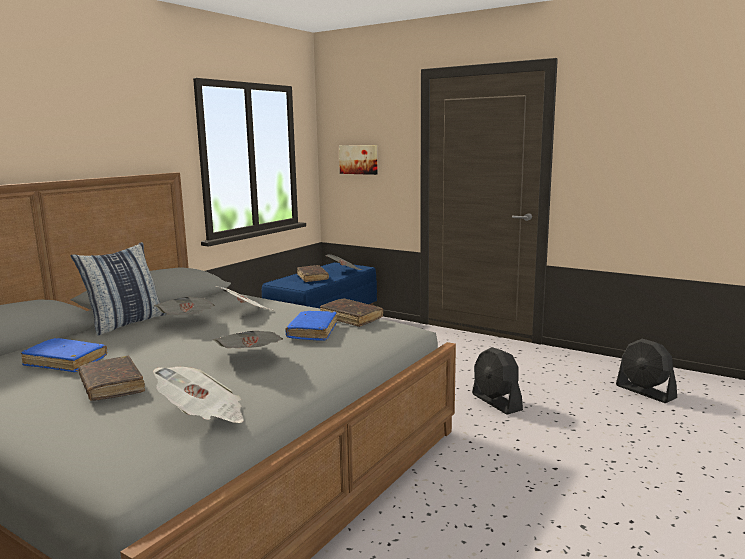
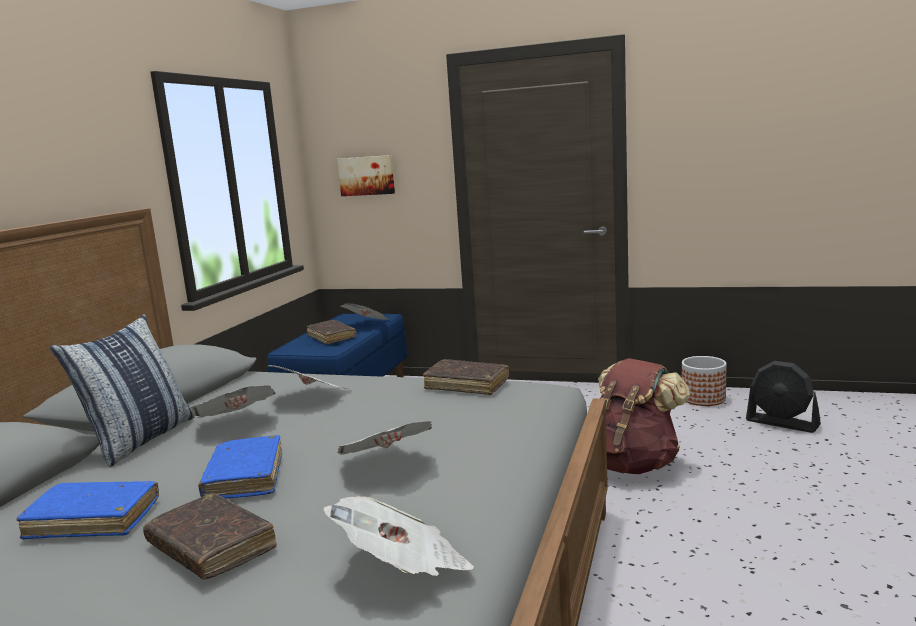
camera: 15 degrees left, 0 degrees up
blue book [285,311,337,341] -> blue book moved to [198,435,282,499]
black fan [472,347,523,415] -> brown backpack [598,358,690,474]
none -> planter [682,356,727,406]

